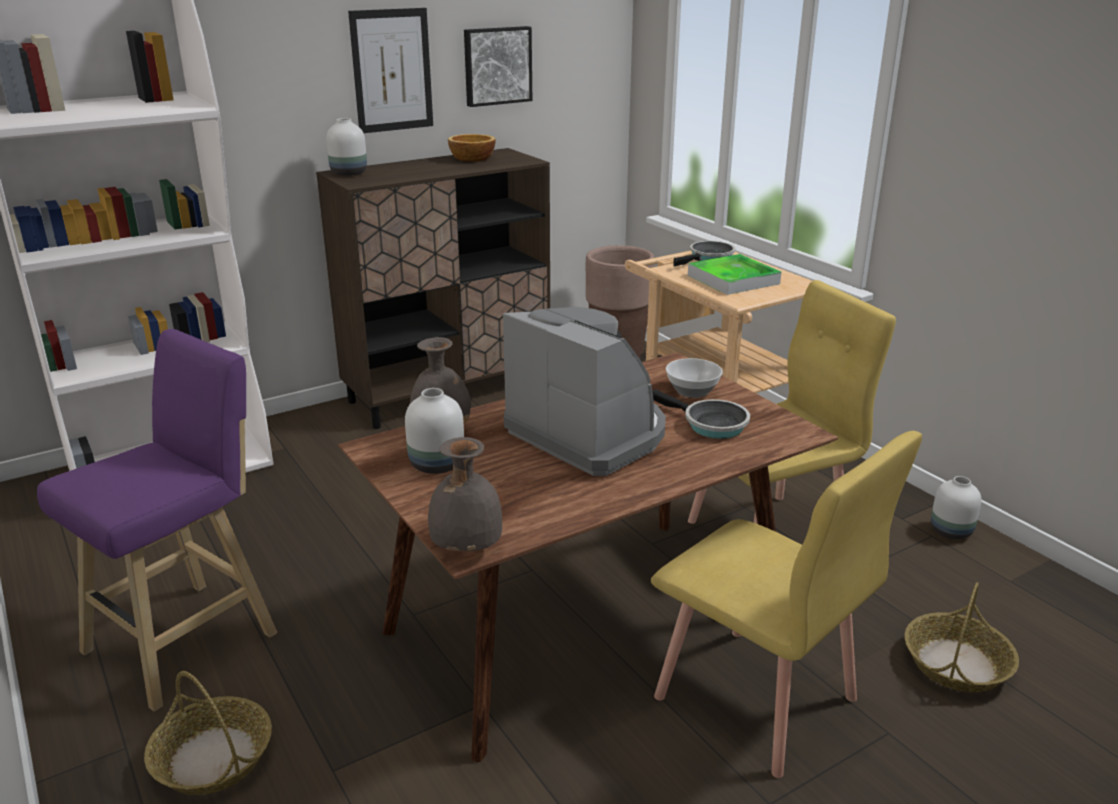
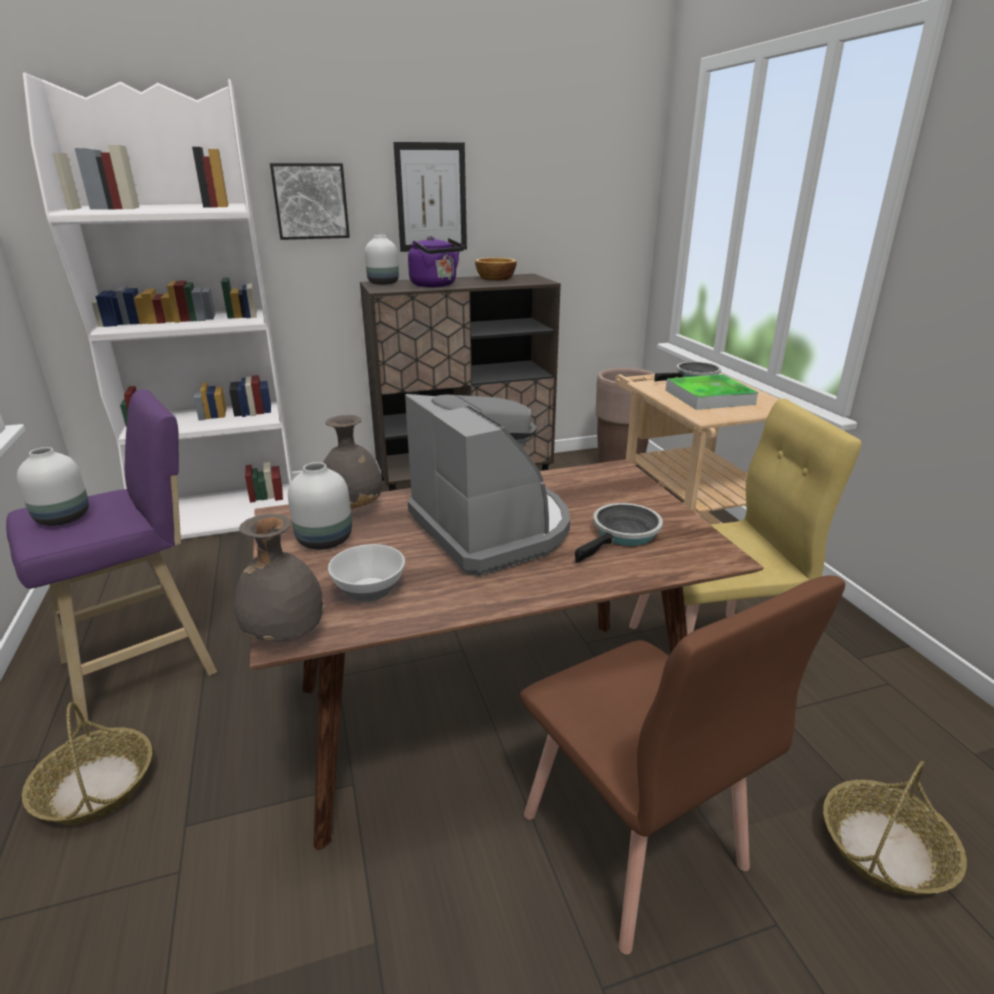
camera: 15 degrees right, 0 degrees up
picture [464,26,532,107] -> picture moved to [270,163,350,240]
yellow chair [651,431,922,778] -> brown chair [520,575,845,954]
frying pan [653,389,750,439] -> frying pan turned 105 degrees counterclockwise [575,503,663,563]
bowl [666,358,723,398] -> bowl moved to [328,544,405,602]
white vase [931,476,982,539] -> white vase moved to [17,447,89,526]
none -> purple kettle [408,236,464,287]

